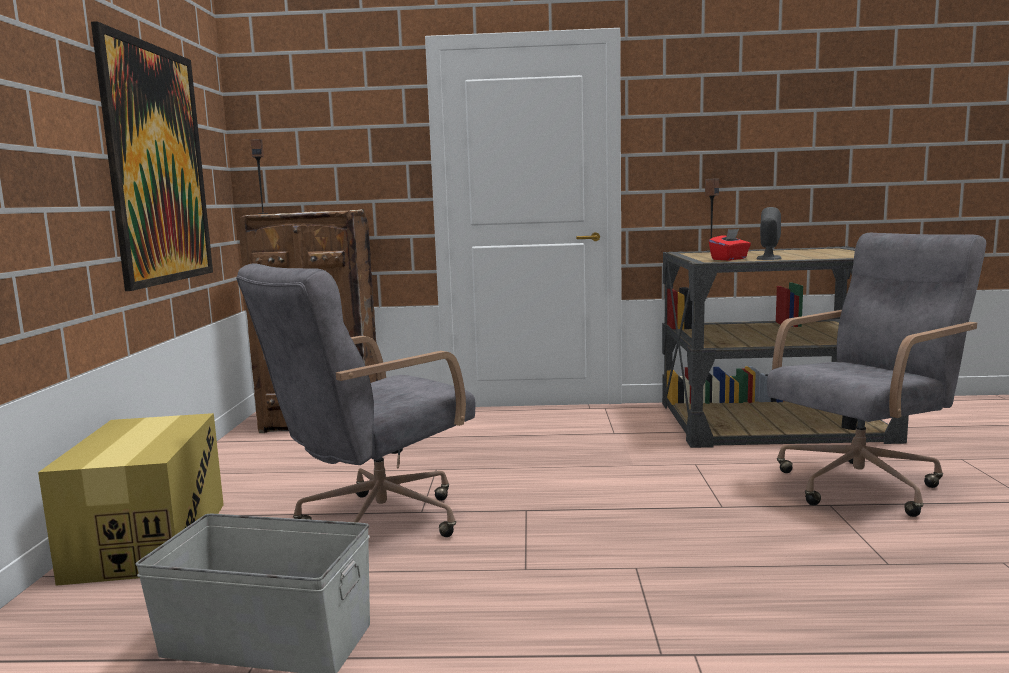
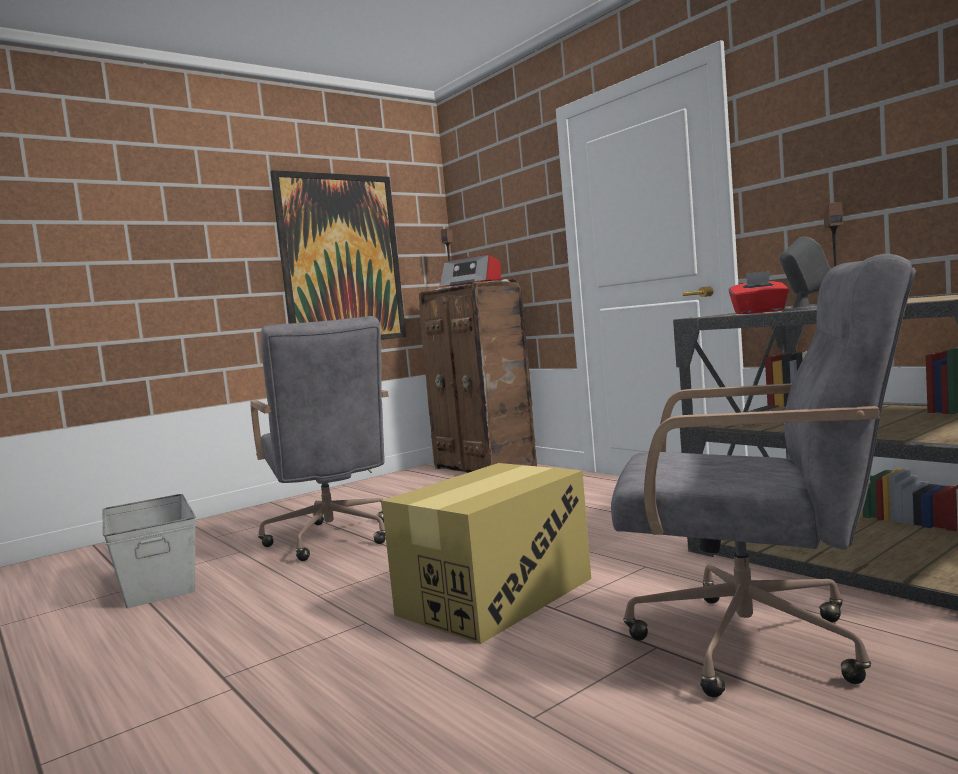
camera: 50 degrees right, 5 degrees down
cardboard box [38,413,224,586] -> cardboard box moved to [382,463,591,644]
grey office chair [236,264,475,537] -> grey office chair turned 120 degrees counterclockwise [250,316,388,561]
none -> radio [439,254,501,287]

